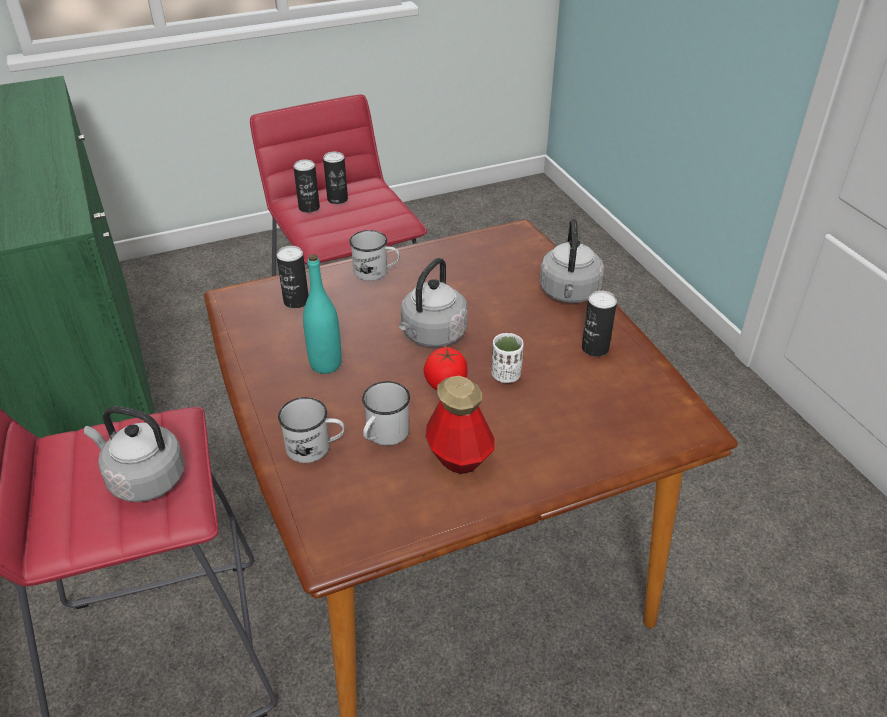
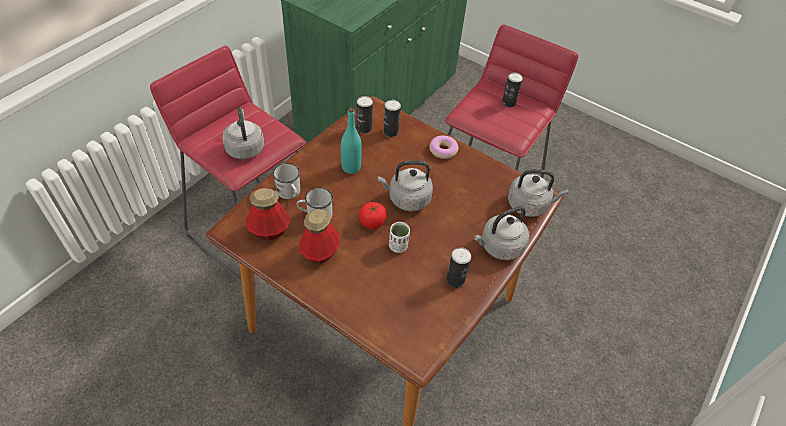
camera: 55 degrees right, 10 degrees up
can [293,159,320,213] -> can moved to [357,96,373,133]
white mug [349,230,400,281] -> donut [430,136,459,159]
none -> bottle [245,188,291,240]
none -> grey kettle [508,169,568,217]

